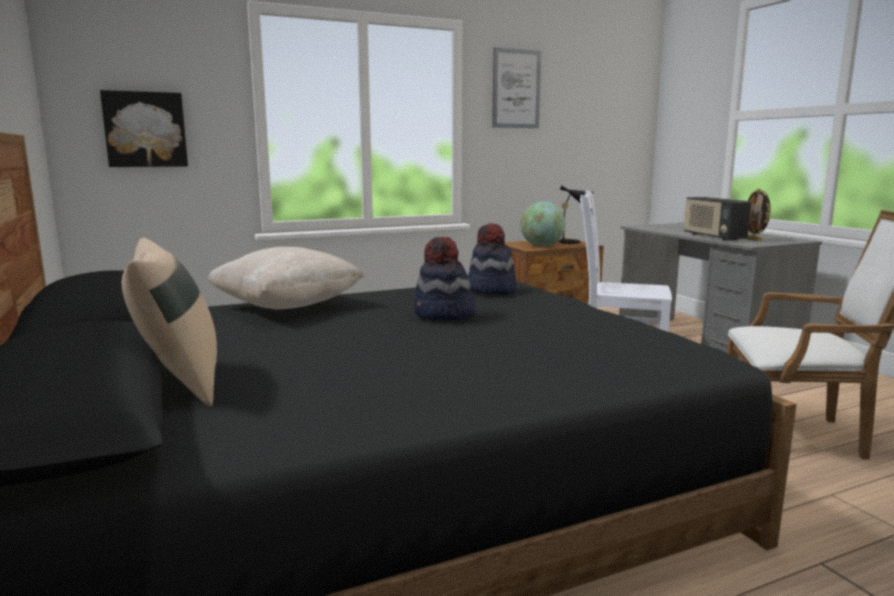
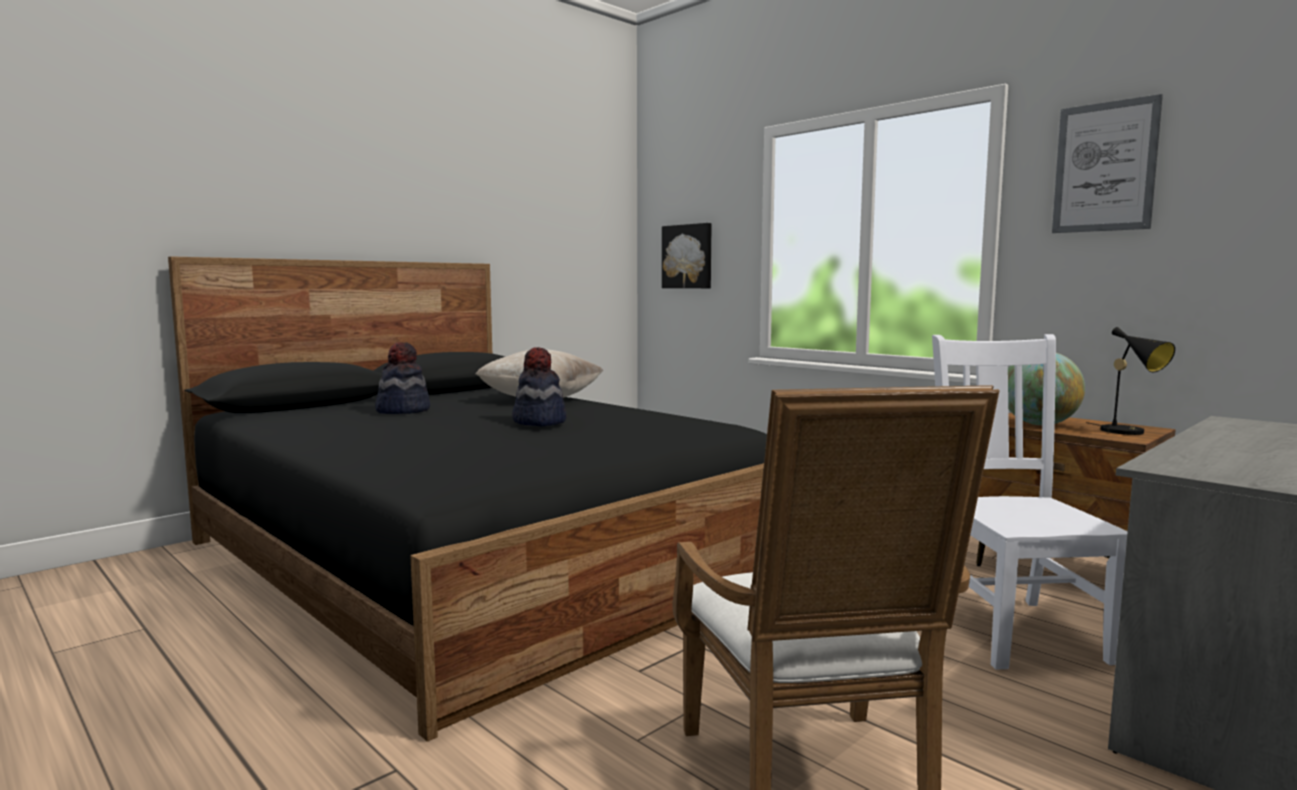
camera: 70 degrees right, 5 degrees down
beige pillow [122,238,217,407] -> none
hat [468,223,516,295] -> hat moved to [375,342,430,414]
radio [683,197,751,240] -> none
picture frame [746,188,771,241] -> none

